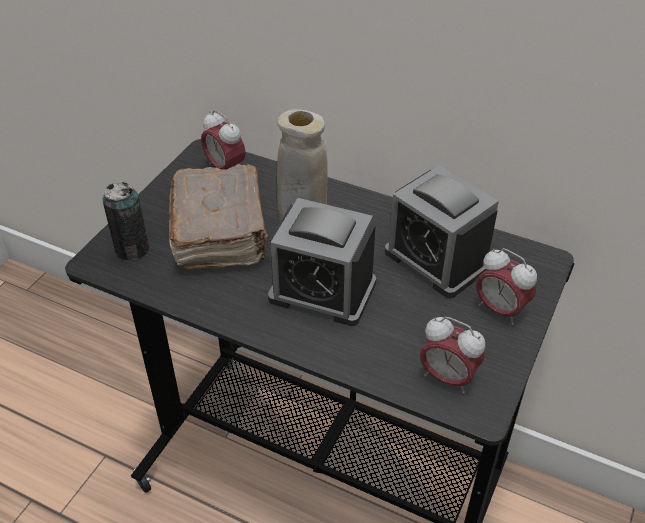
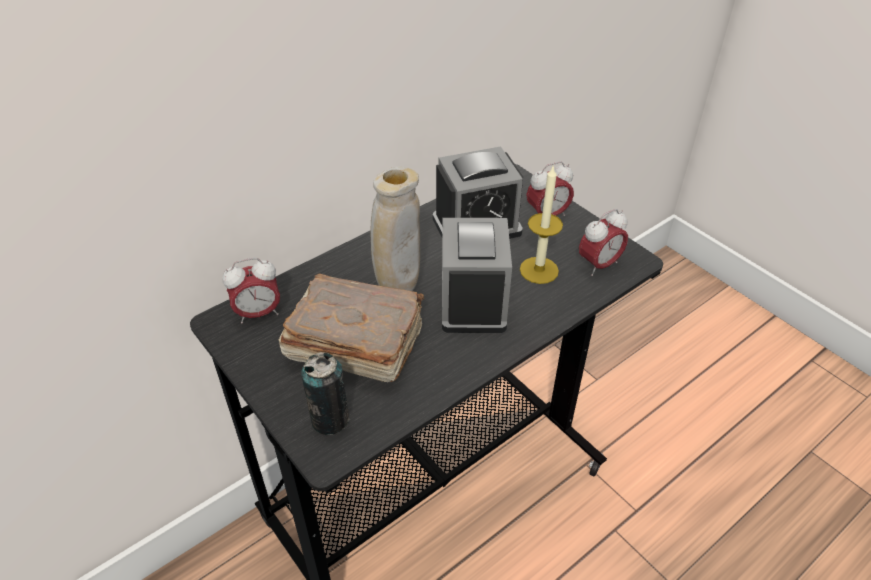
camera: 65 degrees left, 0 degrees up
alarm clock [268,198,376,326] -> alarm clock turned 135 degrees clockwise [442,218,512,333]
none -> candle [520,167,563,284]

